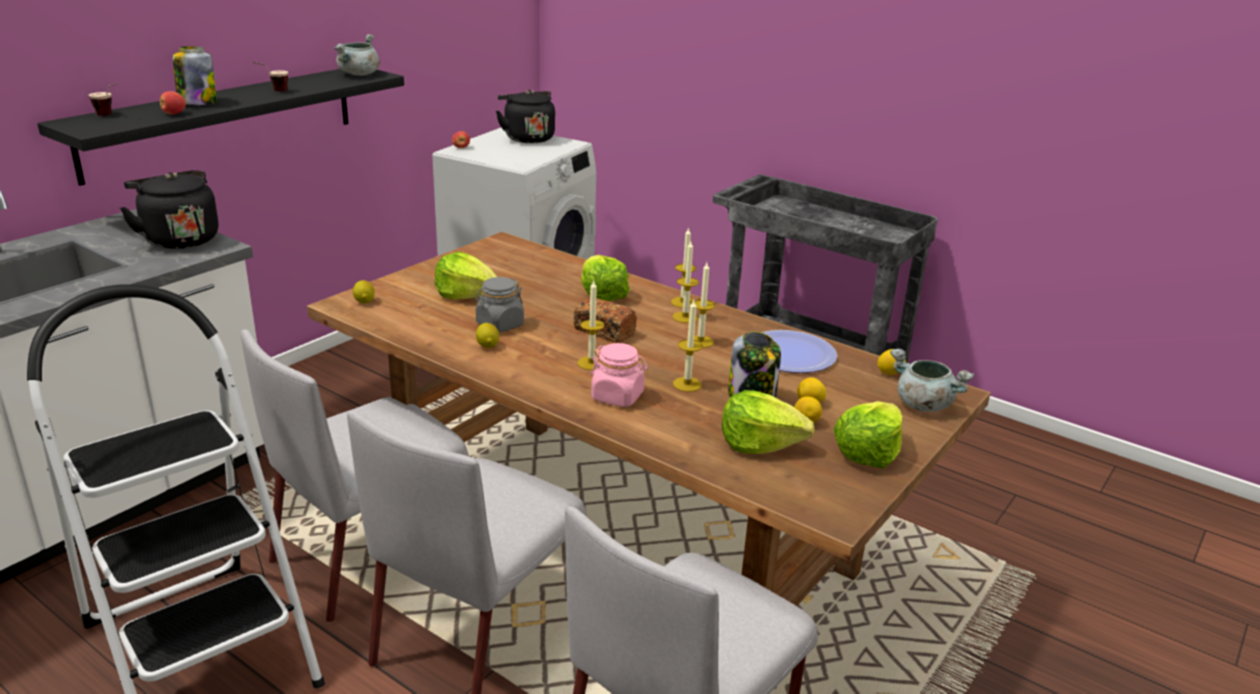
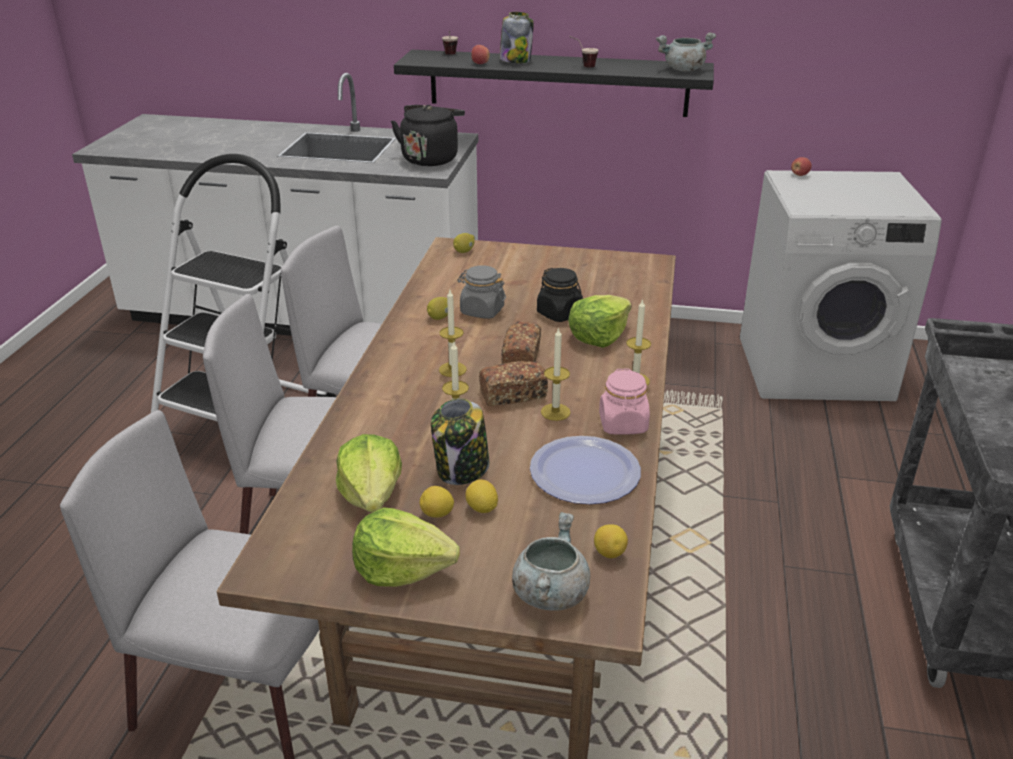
camera: 65 degrees right, 5 degrees up
lettuce [435,252,497,299] -> none
black kettle [496,90,555,143] -> none
pink jar [590,343,648,407] -> pink jar moved to [599,369,650,435]
candle [673,241,699,323] -> none
none -> bread [479,361,548,406]
none -> black jar [537,268,583,322]

